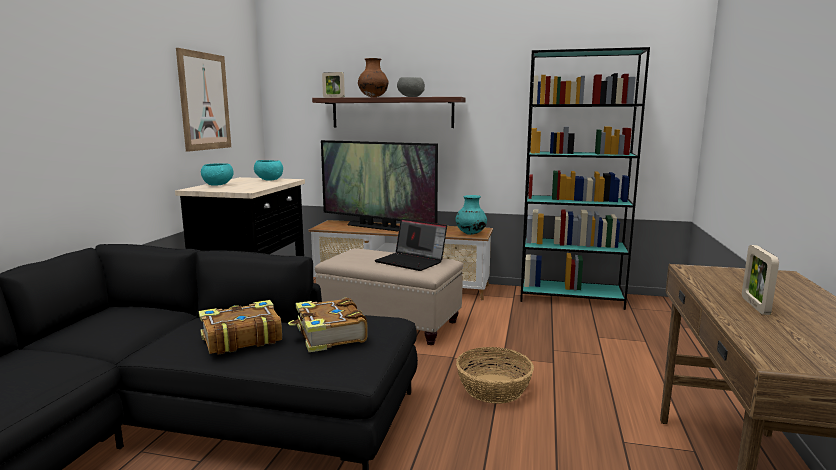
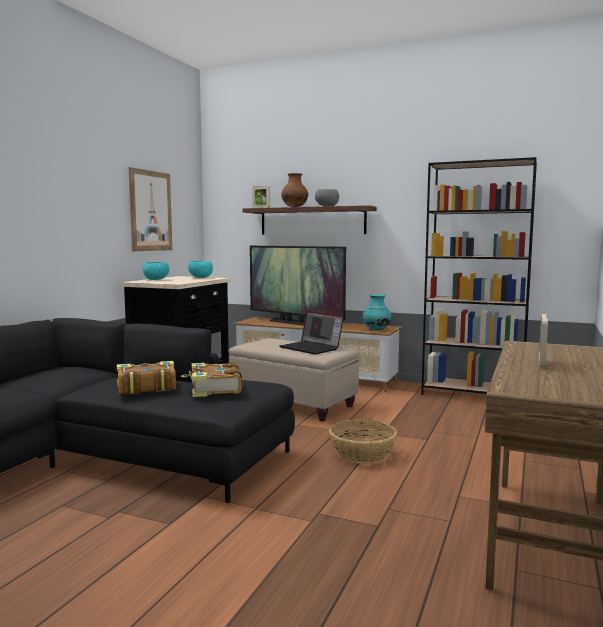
camera: 10 degrees right, 5 degrees down
turquoise bookcase [520,47,650,310] -> beige bookcase [421,157,537,395]

